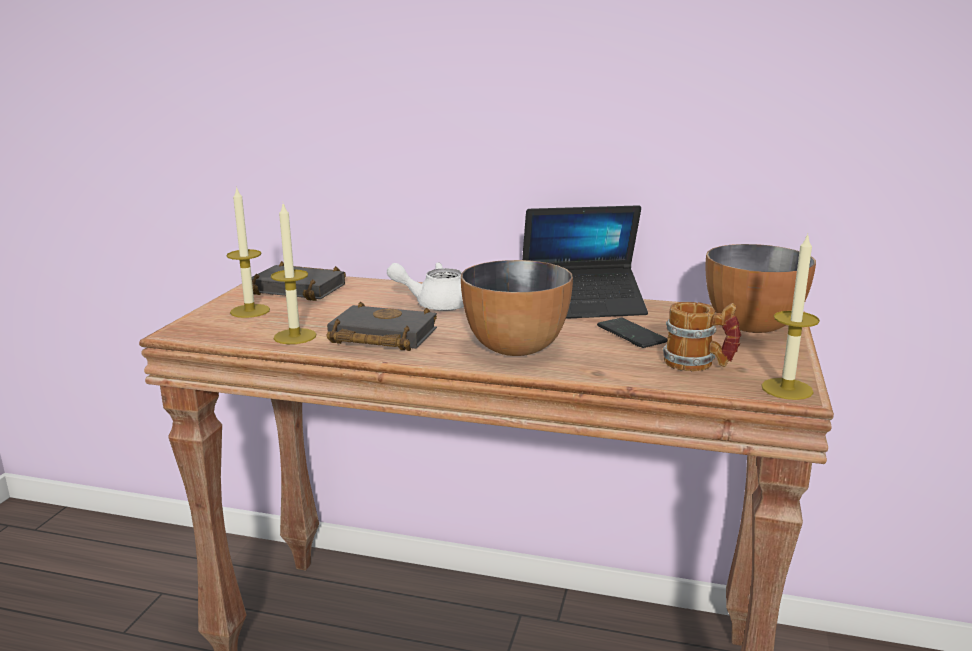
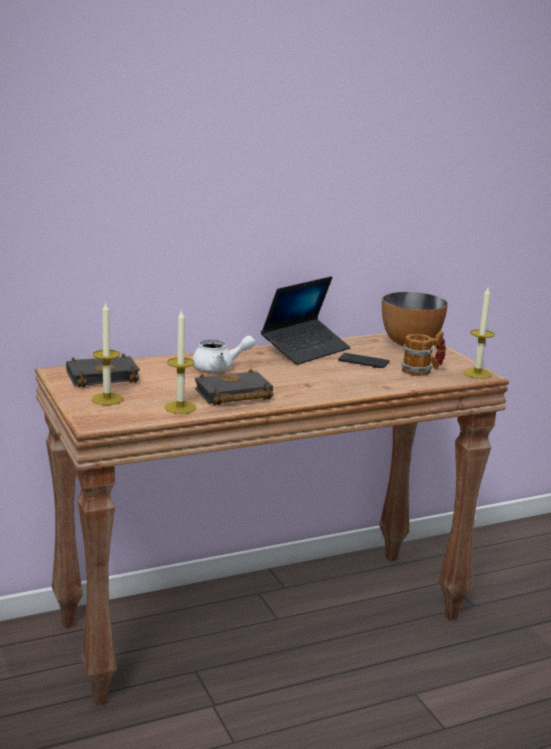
camera: 40 degrees left, 0 degrees up
white teapot [387,262,464,311] -> white teapot turned 150 degrees counterclockwise [192,336,255,372]
bowl [461,260,573,356] -> none

